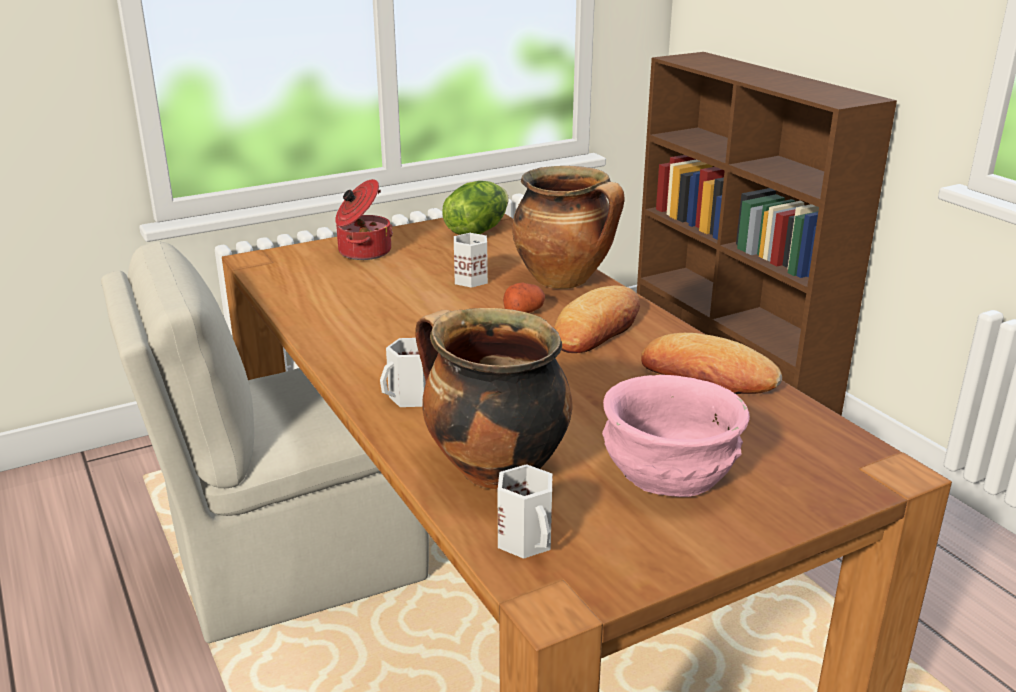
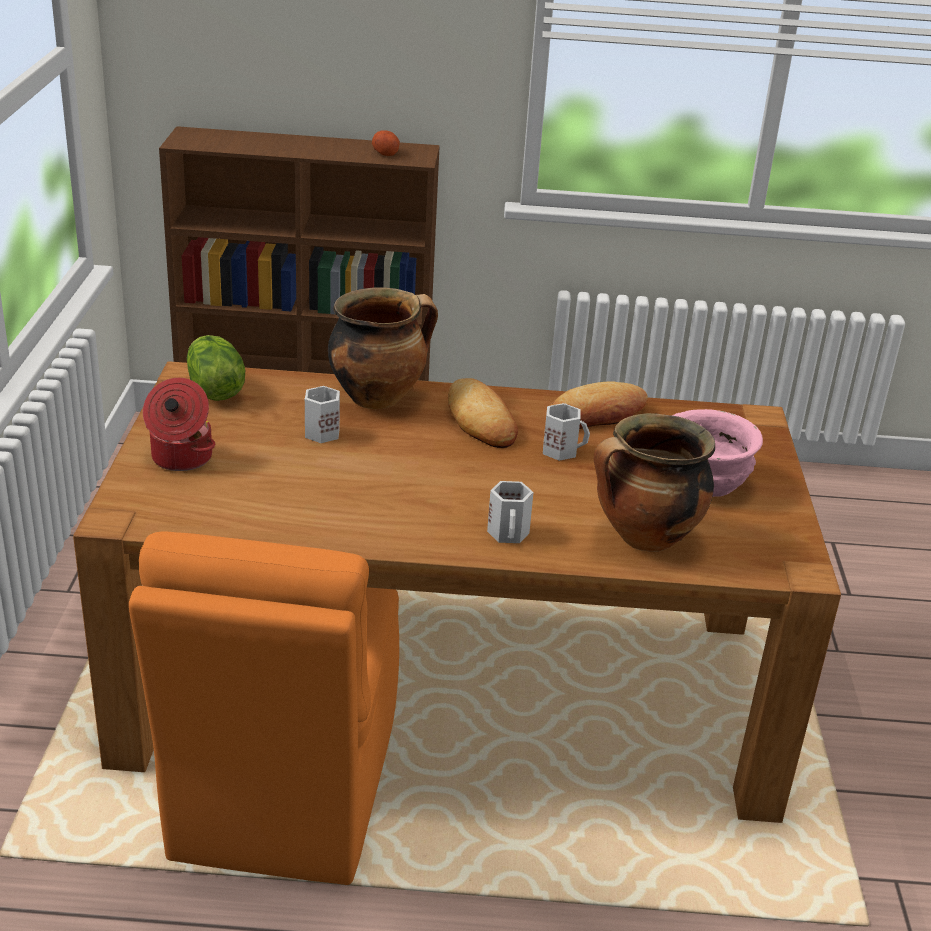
camera: 60 degrees left, 5 degrees up
beige chair [101,241,429,643] -> orange chair [129,531,399,885]
white mug [498,464,553,559] -> white mug moved to [543,403,590,461]
potato [503,283,545,313] -> potato moved to [372,130,400,156]

